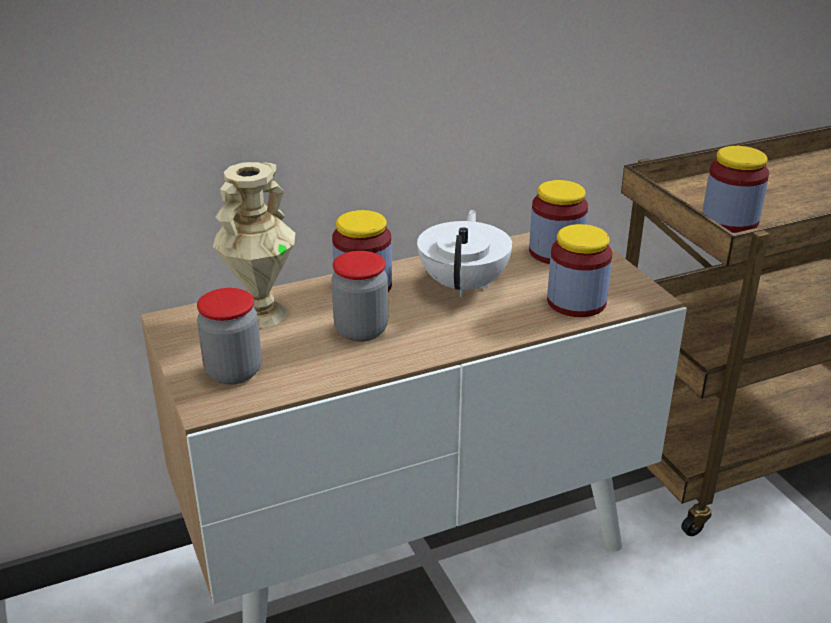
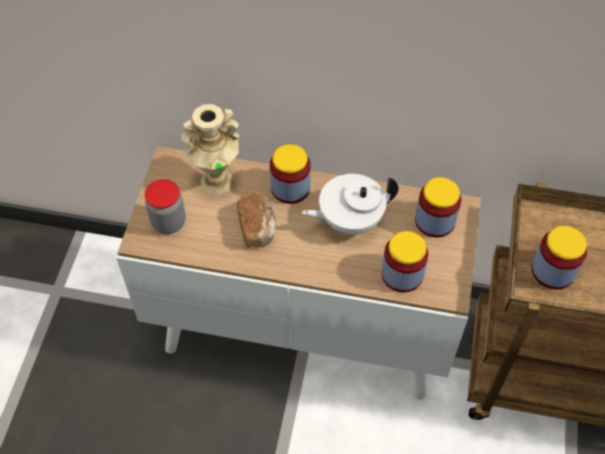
camera: 35 degrees right, 25 degrees up
jar [331,251,388,342] -> bread [237,191,276,247]
white teapot [417,210,512,297] -> white teapot turned 150 degrees counterclockwise [302,174,399,234]

